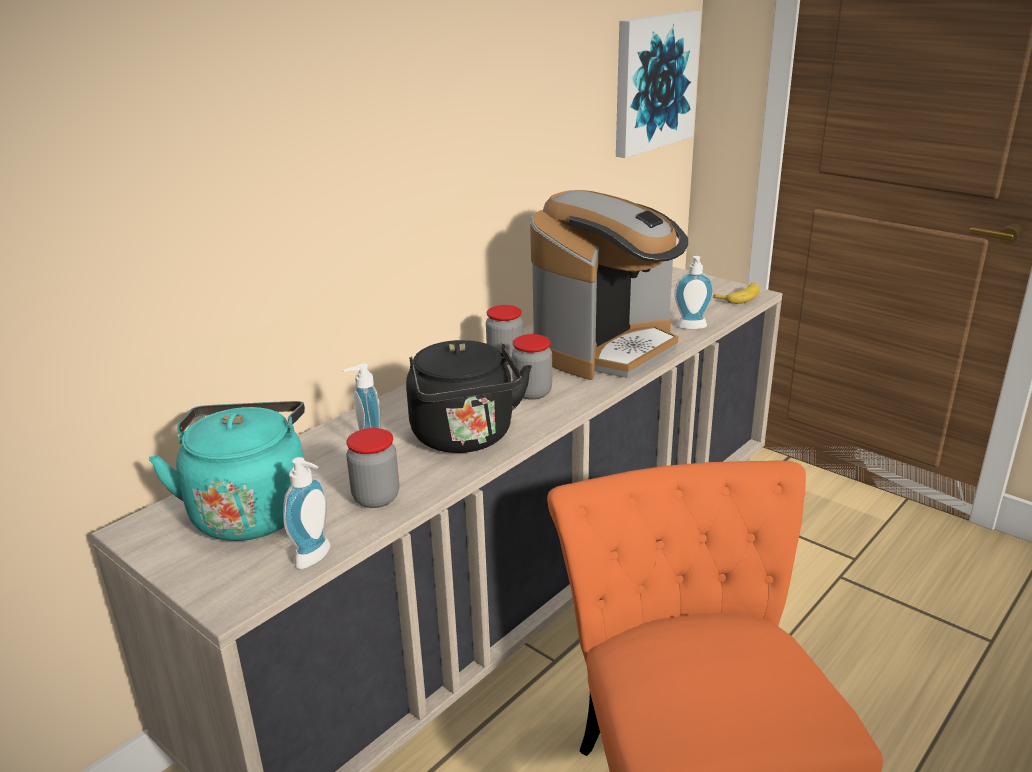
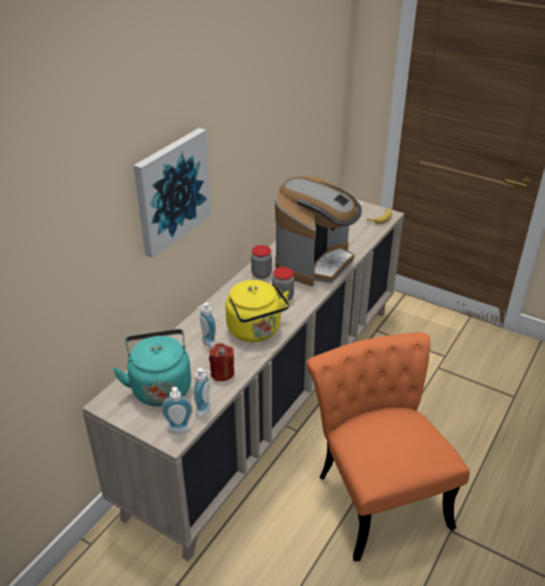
camera: 10 degrees left, 10 degrees up
jar [346,428,399,508] -> red candle [209,343,234,381]
black kettle [406,340,532,453] -> yellow kettle [225,280,289,342]
picture [616,10,701,158] -> picture moved to [133,128,211,258]
soap dispenser [674,256,714,329] -> soap dispenser moved to [161,387,193,434]

